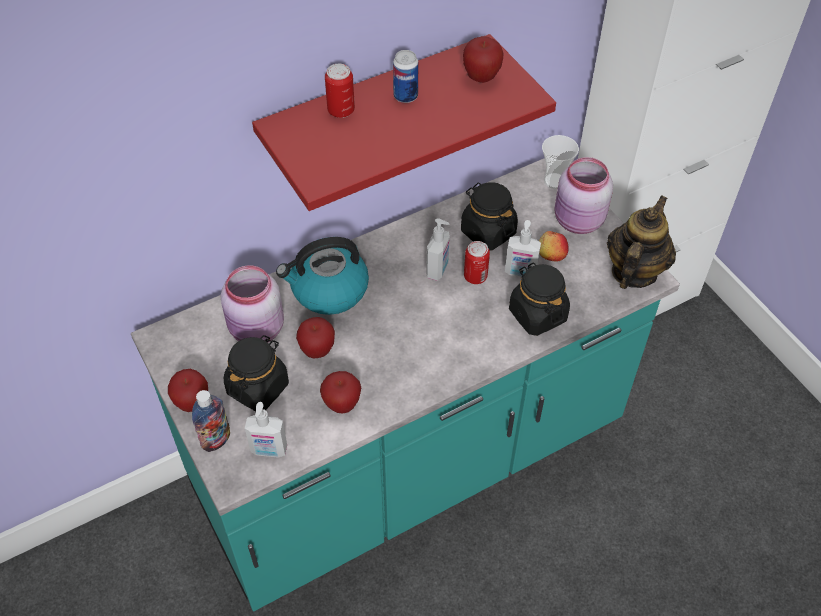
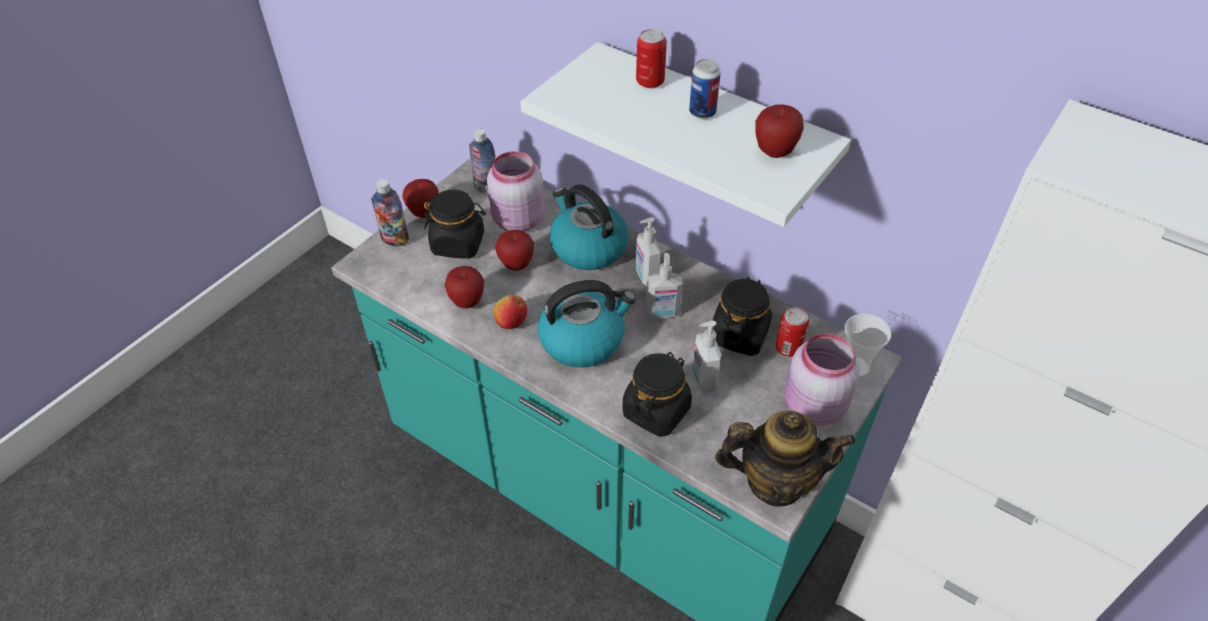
camera: 65 degrees right, 5 degrees down
soap dispenser [245,402,287,458] -> soap dispenser moved to [636,217,661,286]
red shelf [252,34,556,211] -> white shelf [520,42,851,227]
can [464,241,490,284] -> can moved to [776,308,809,357]
apple [539,231,569,262] -> apple moved to [494,295,527,329]
none -> bottle [469,128,495,194]
none -> kettle [537,280,636,368]

